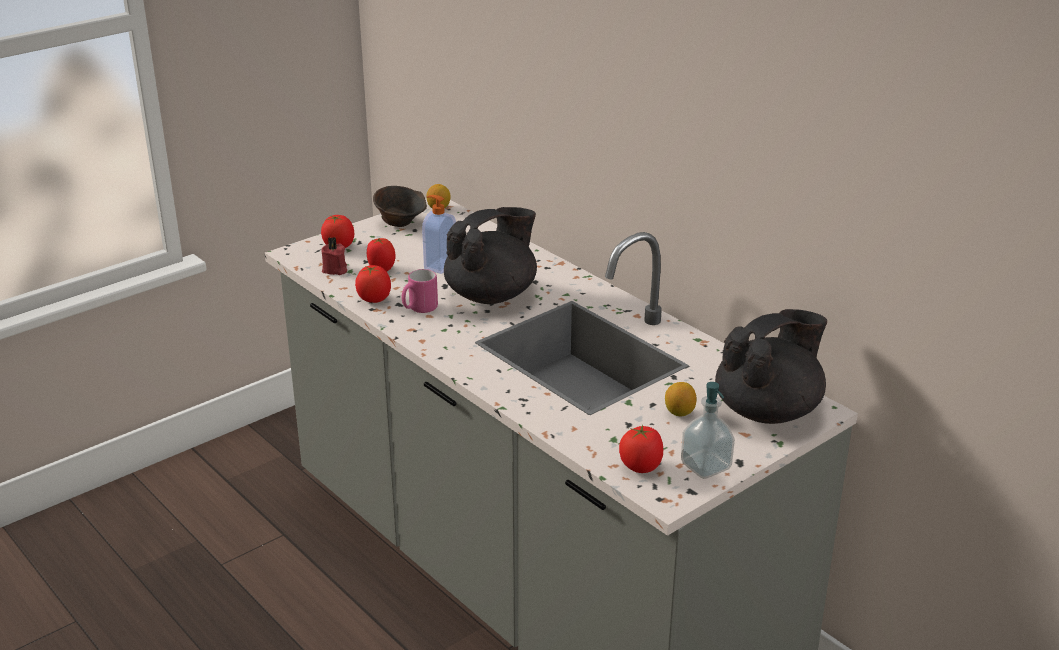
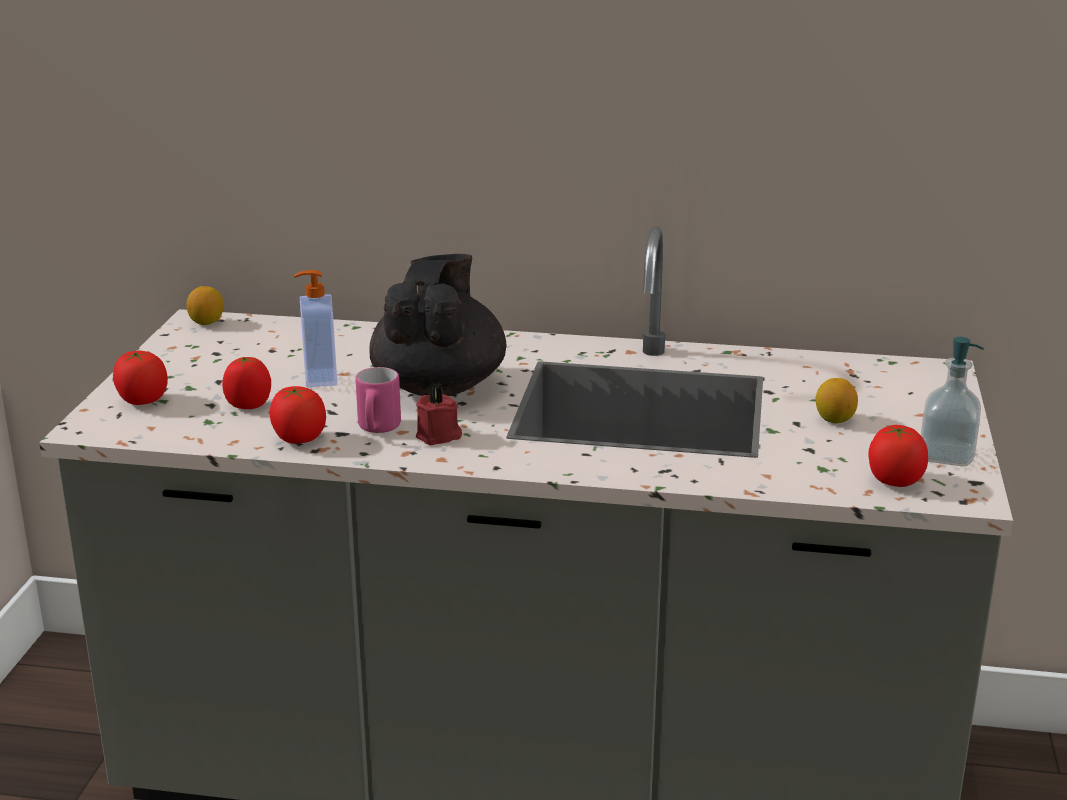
camera: 40 degrees left, 5 degrees down
red candle [321,237,347,275] -> red candle moved to [416,383,462,445]
brown bowl [373,186,427,227] -> none
black teapot [715,309,827,424] -> none

